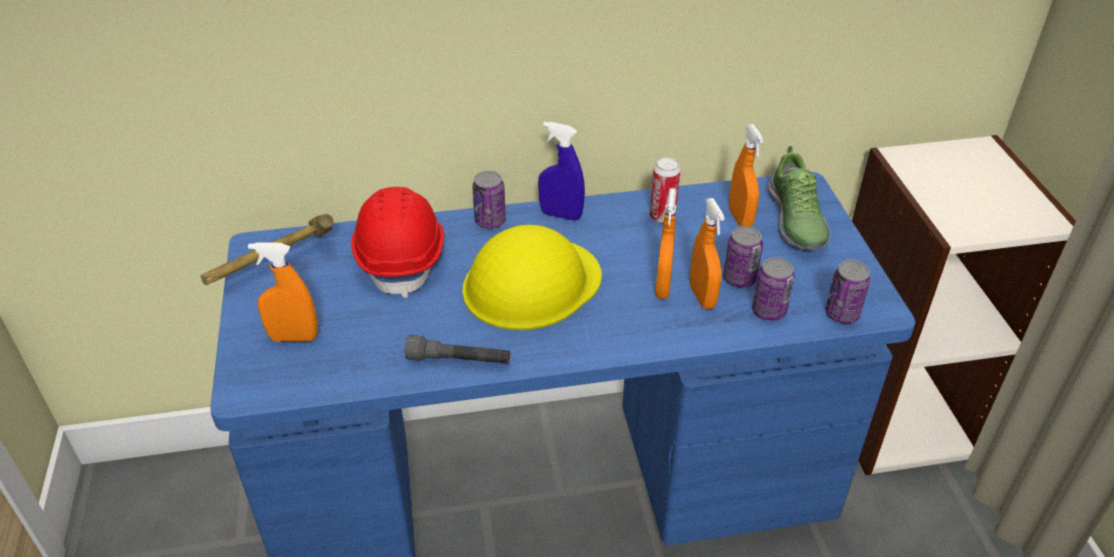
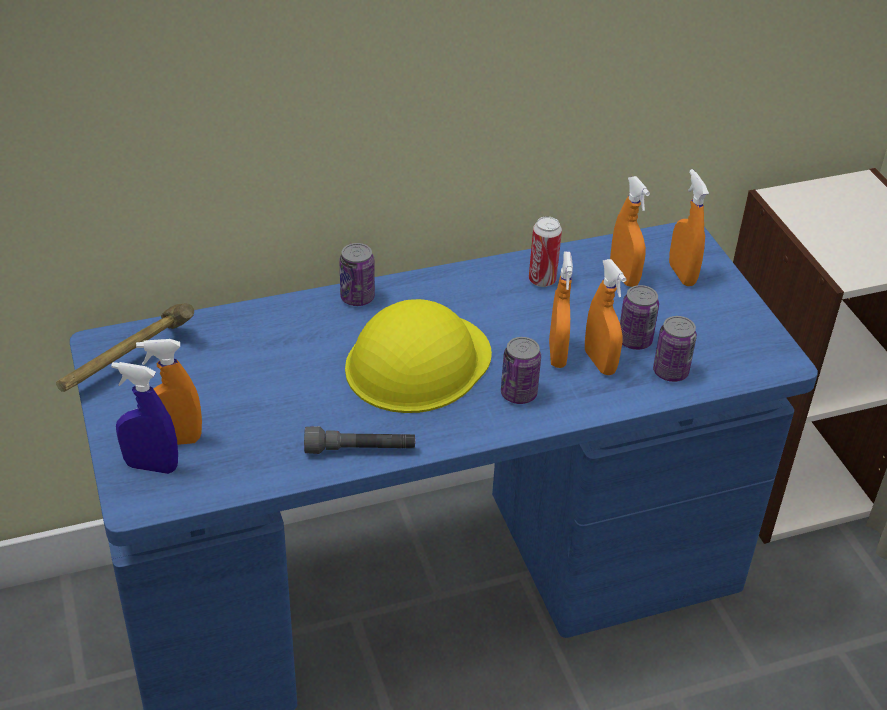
camera: 10 degrees left, 0 degrees up
red hard hat [351,187,444,298] -> none
blue spray bottle [538,122,585,221] -> blue spray bottle moved to [111,362,178,474]
shoe [767,146,830,250] -> orange spray bottle [669,169,709,286]
can [825,260,870,323] -> can moved to [501,337,541,404]

